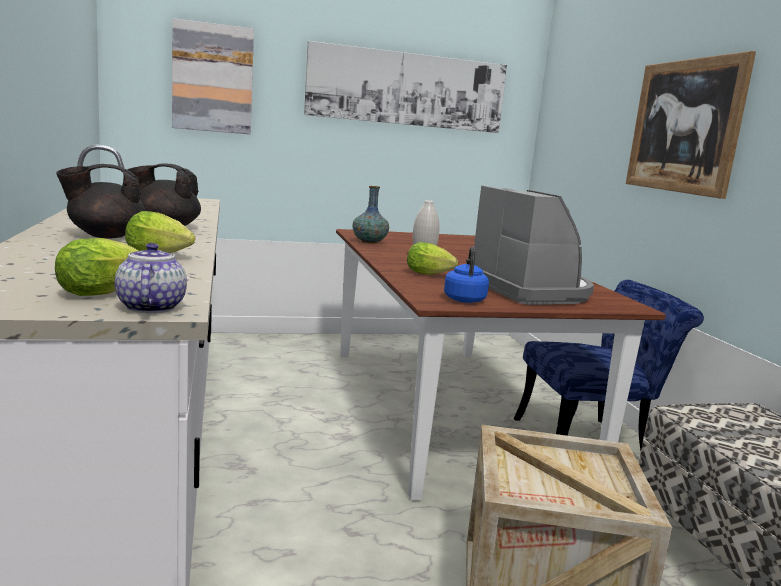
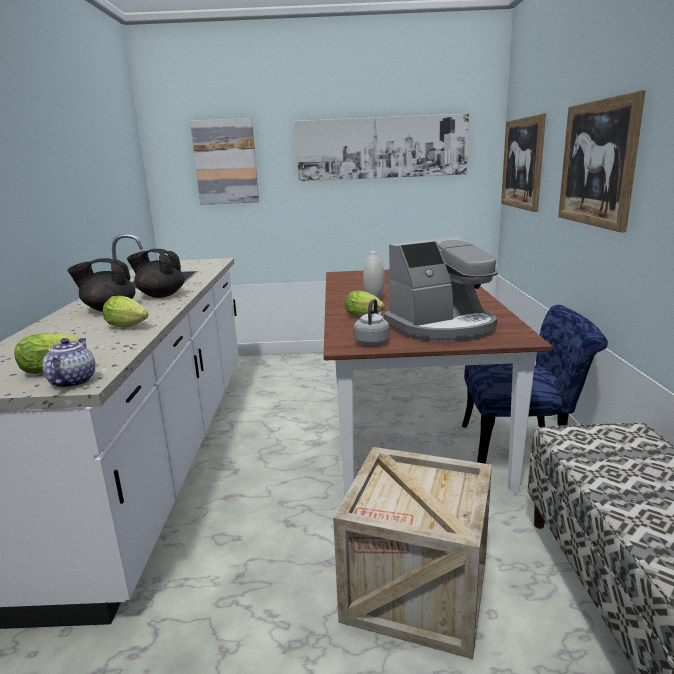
camera: 15 degrees right, 5 degrees up
vase [352,186,389,244] -> none
blue kettle [444,246,489,303] -> grey kettle [354,299,389,345]
coffee machine [474,185,594,305] -> coffee machine turned 75 degrees clockwise [384,237,498,341]
none -> picture [501,113,546,212]

